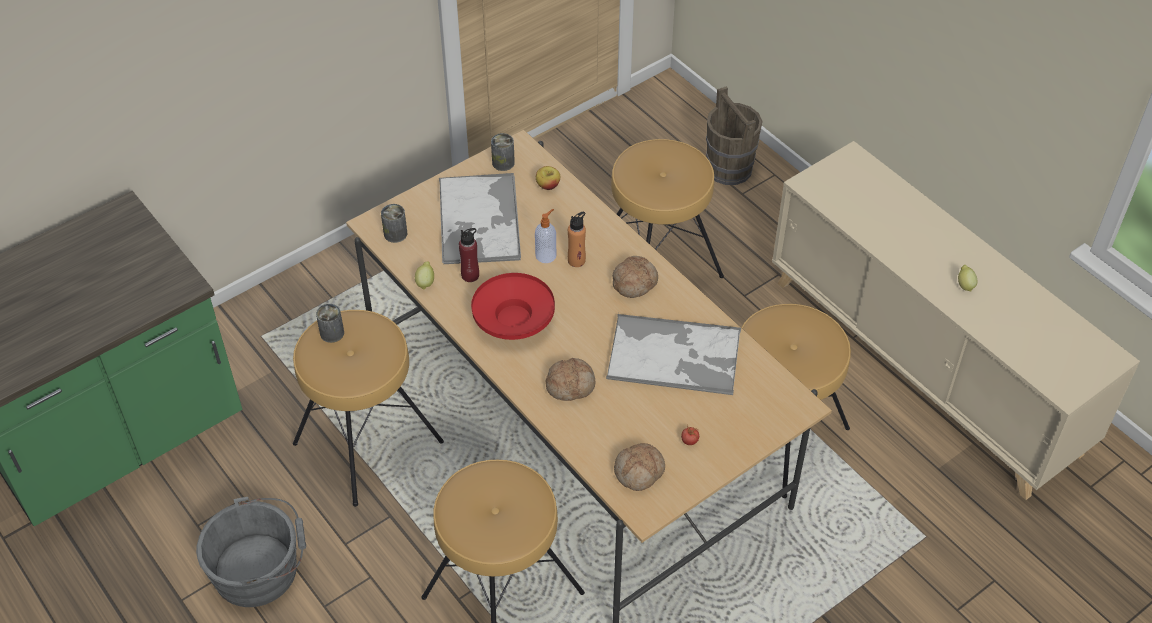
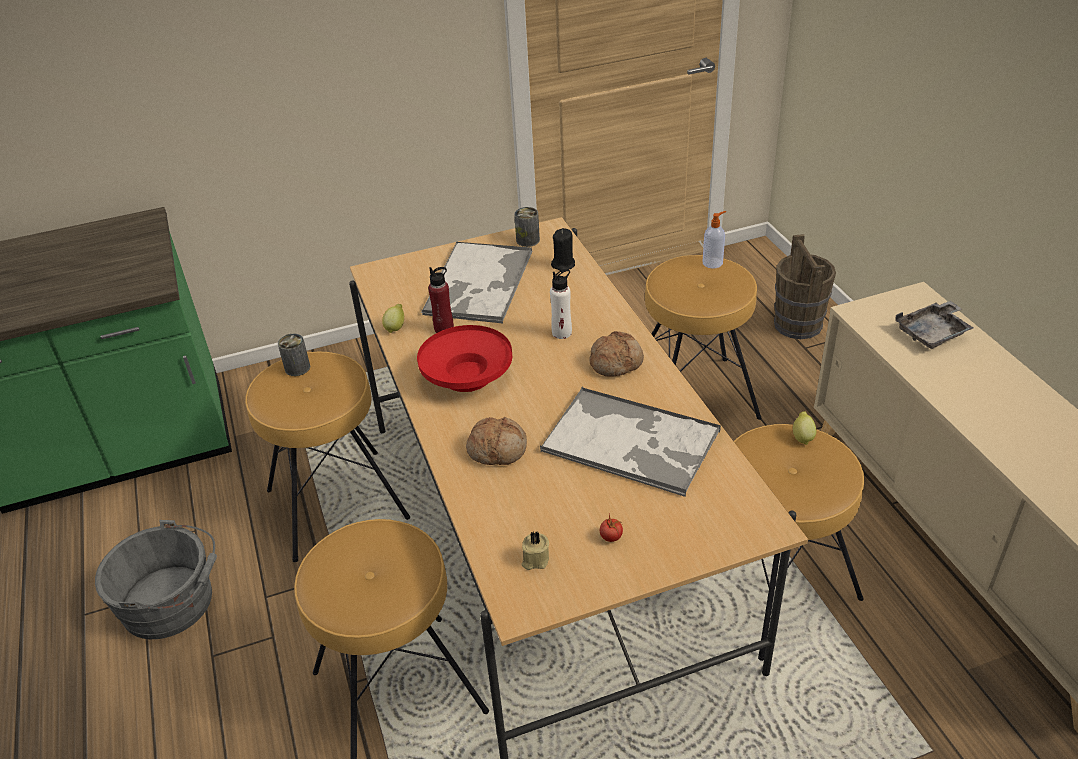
camera: 20 degrees right, 10 degrees down
can [381,204,407,243] -> none
soap dispenser [535,209,556,263] -> soap dispenser moved to [702,211,726,268]
apple [536,166,560,190] -> black candle [551,228,575,271]
orange bottle [568,212,586,267] -> white bottle [550,269,572,339]
bread [614,443,665,491] -> beige candle [521,532,549,570]
lemon [958,265,978,292] -> lemon moved to [793,411,816,445]
none -> grey tray [895,301,973,349]

